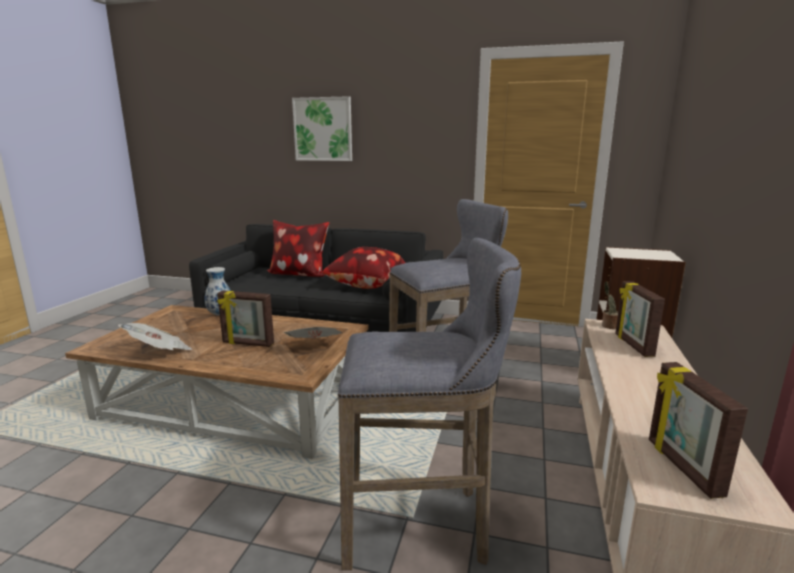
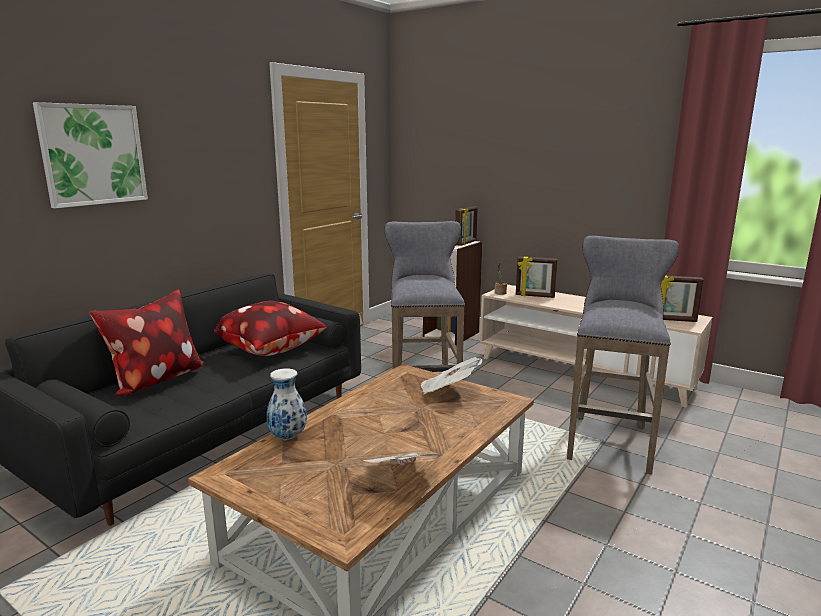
camera: 70 degrees left, 0 degrees up
picture frame [217,291,274,347] -> picture frame moved to [455,206,478,246]

